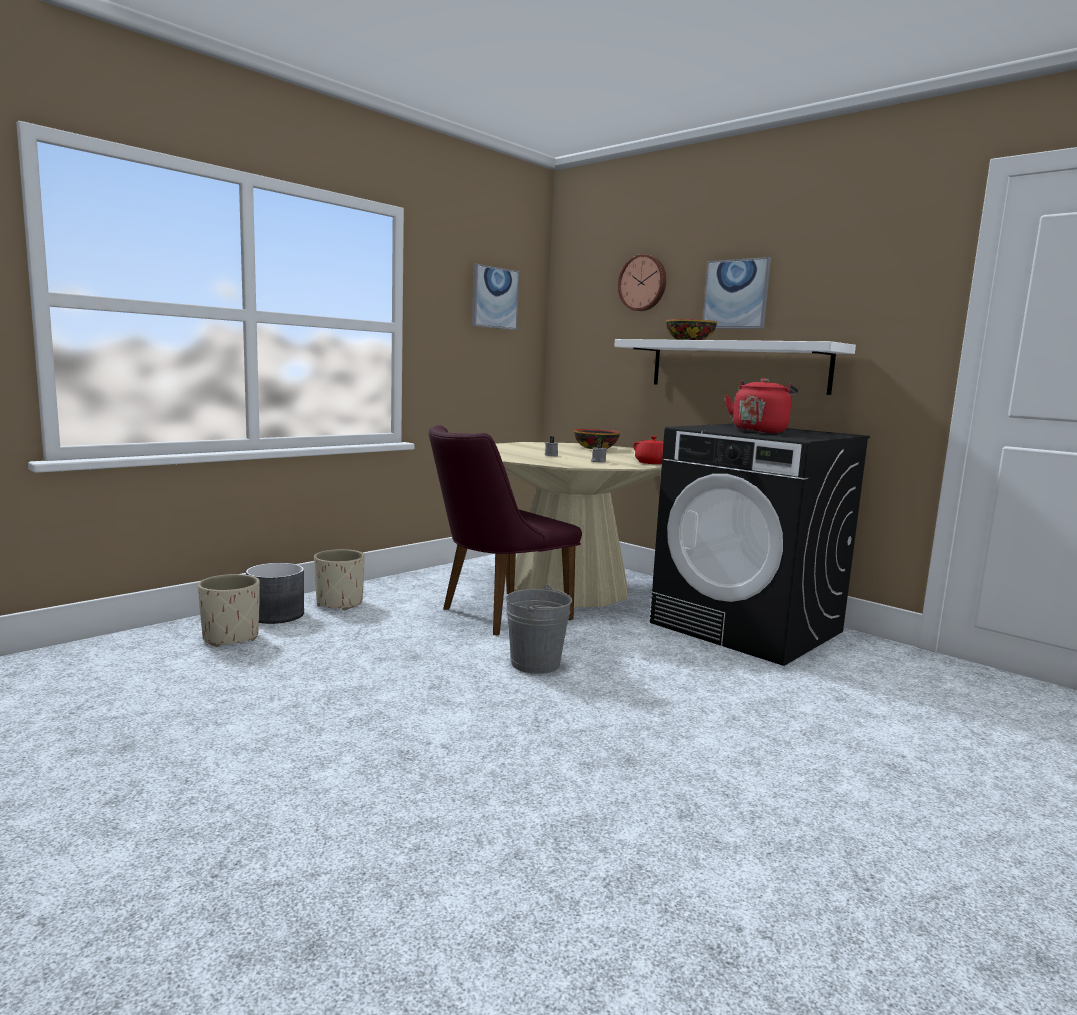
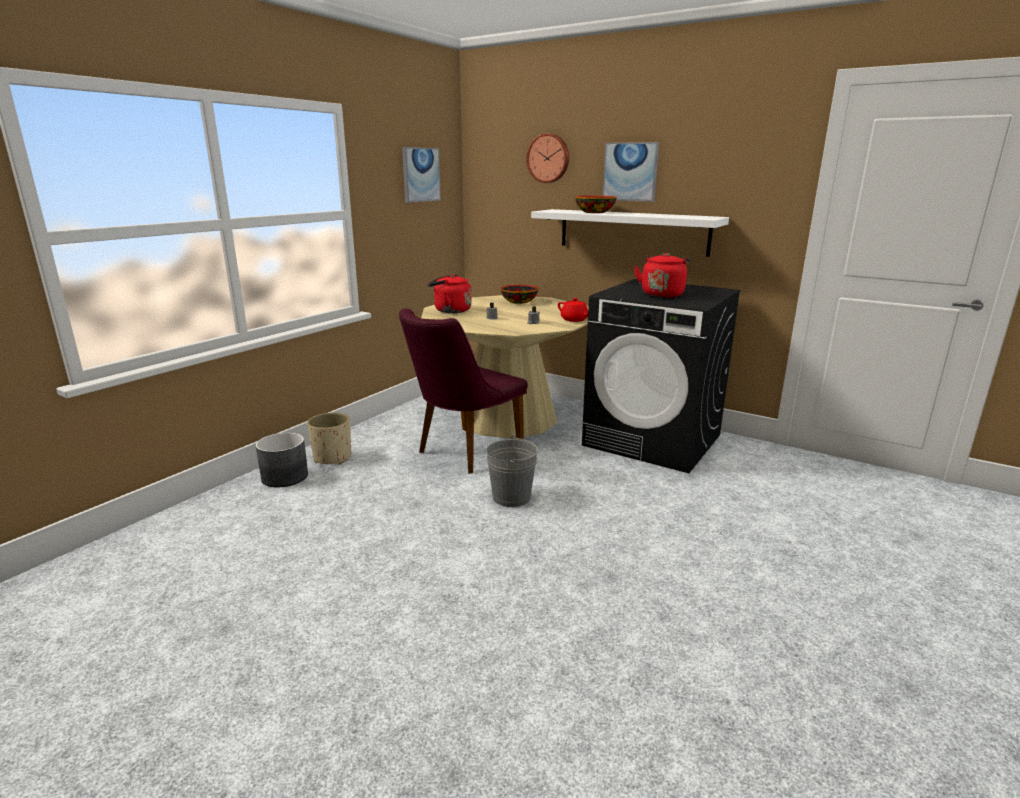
camera: 10 degrees left, 10 degrees up
beige planter [198,574,260,647] -> none
none -> red kettle [428,274,472,313]

